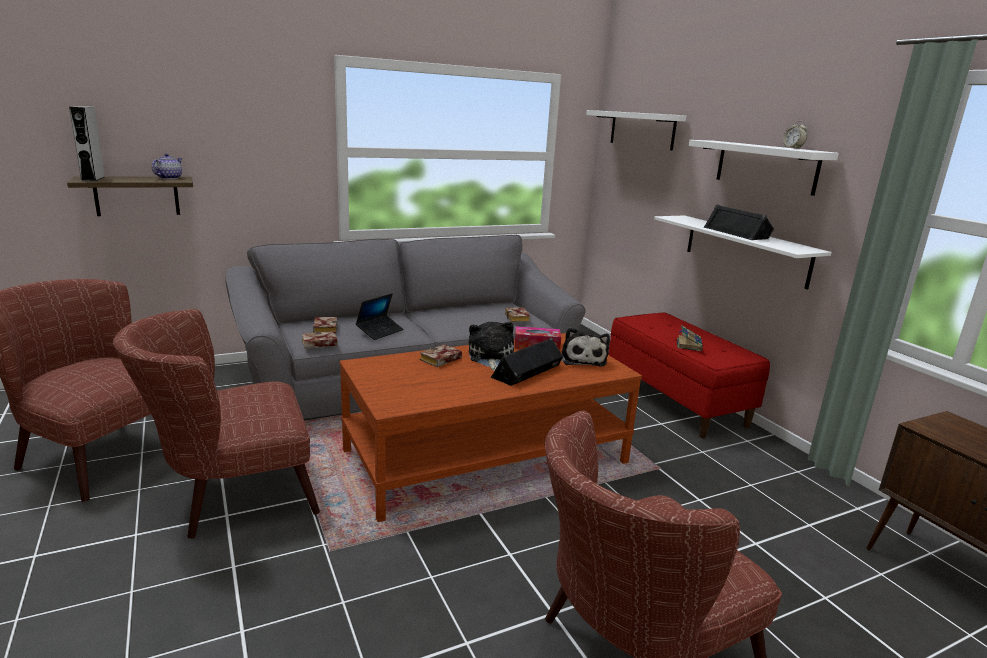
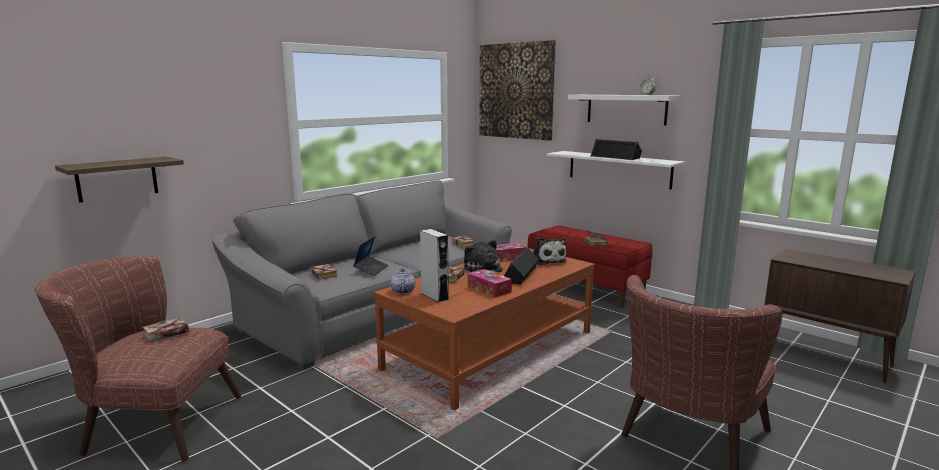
camera: 20 degrees left, 5 degrees down
grey speaker [69,106,105,181] -> grey speaker moved to [420,229,449,303]
brown armchair [113,309,320,539] -> none
teapot [152,153,182,179] -> teapot moved to [390,268,415,294]
book [302,331,338,349] -> book moved to [143,317,189,342]
white shelf [586,110,686,150] -> picture [479,40,556,141]
none -> tissue box [468,269,512,298]

